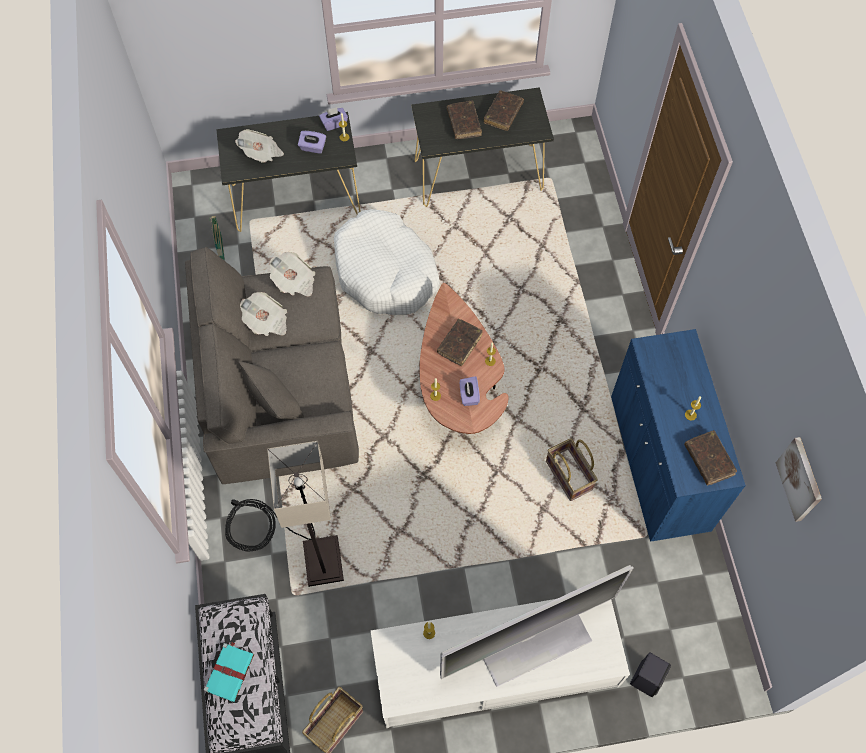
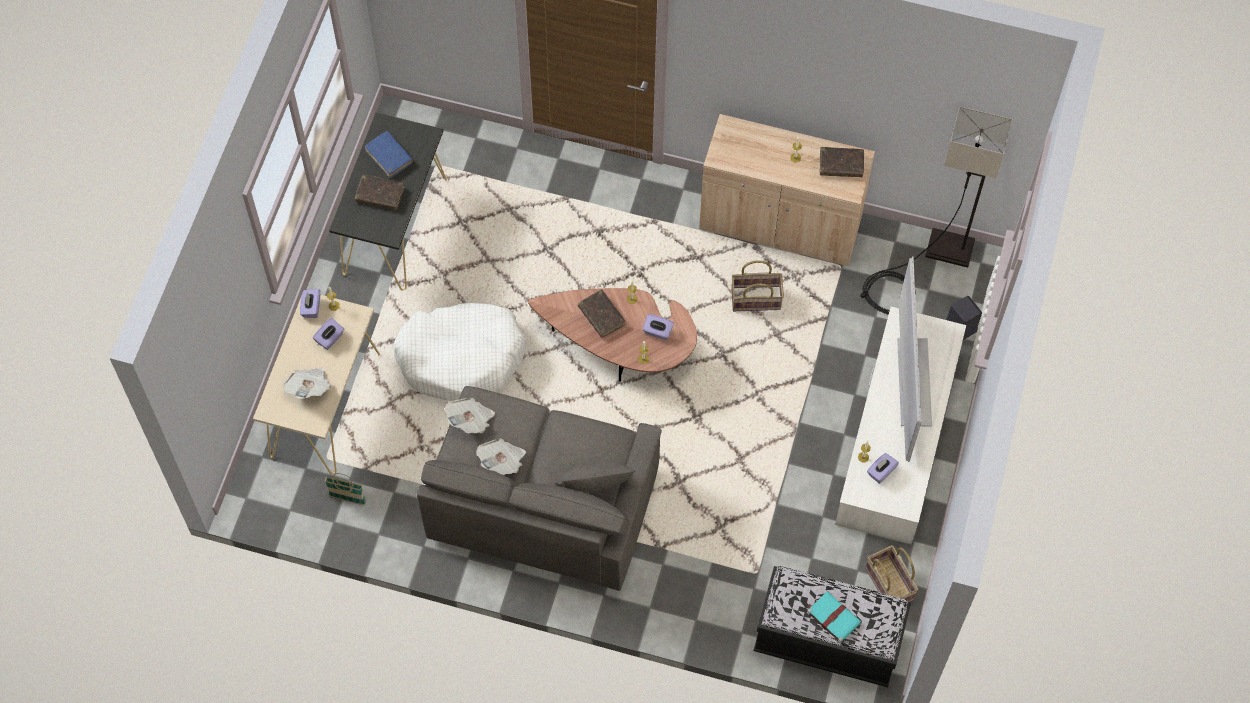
camera: 65 degrees left, 0 degrees up
black console table [216,112,361,232] -> beige console table [253,295,380,475]
floor lamp [225,441,344,587] -> floor lamp moved to [860,106,1013,315]
brown book [484,90,524,131] -> blue book [365,131,413,178]
blue cabinet [611,329,746,542] -> beige cabinet [699,114,875,266]
picture [776,437,822,522] -> none
none -> purple tissue box [867,453,899,484]

